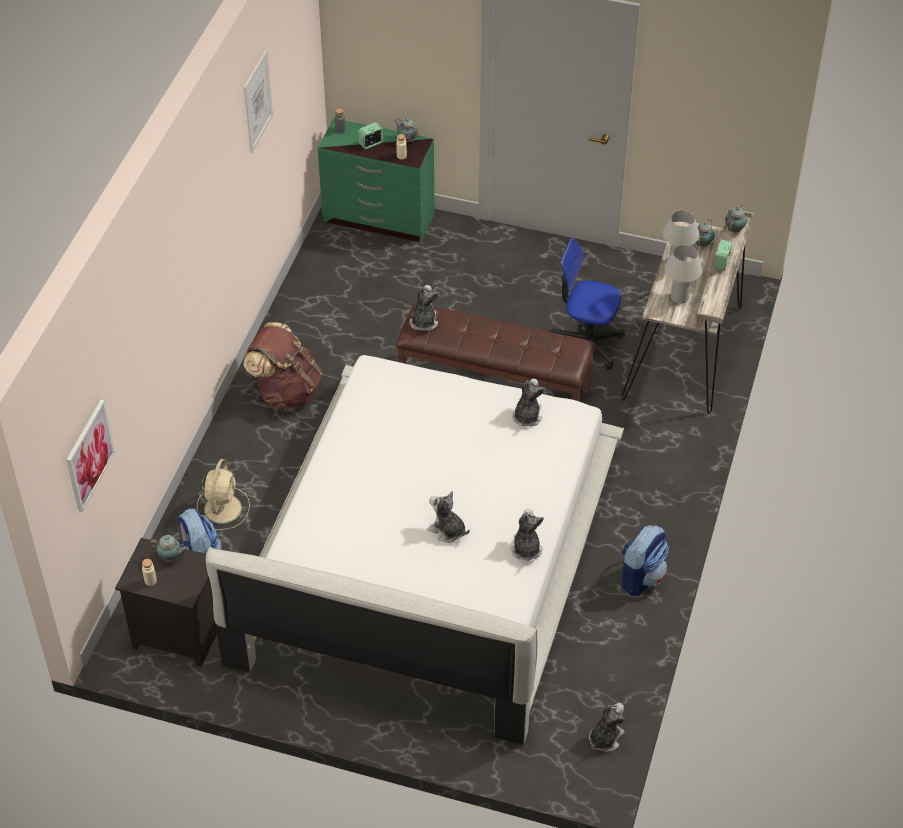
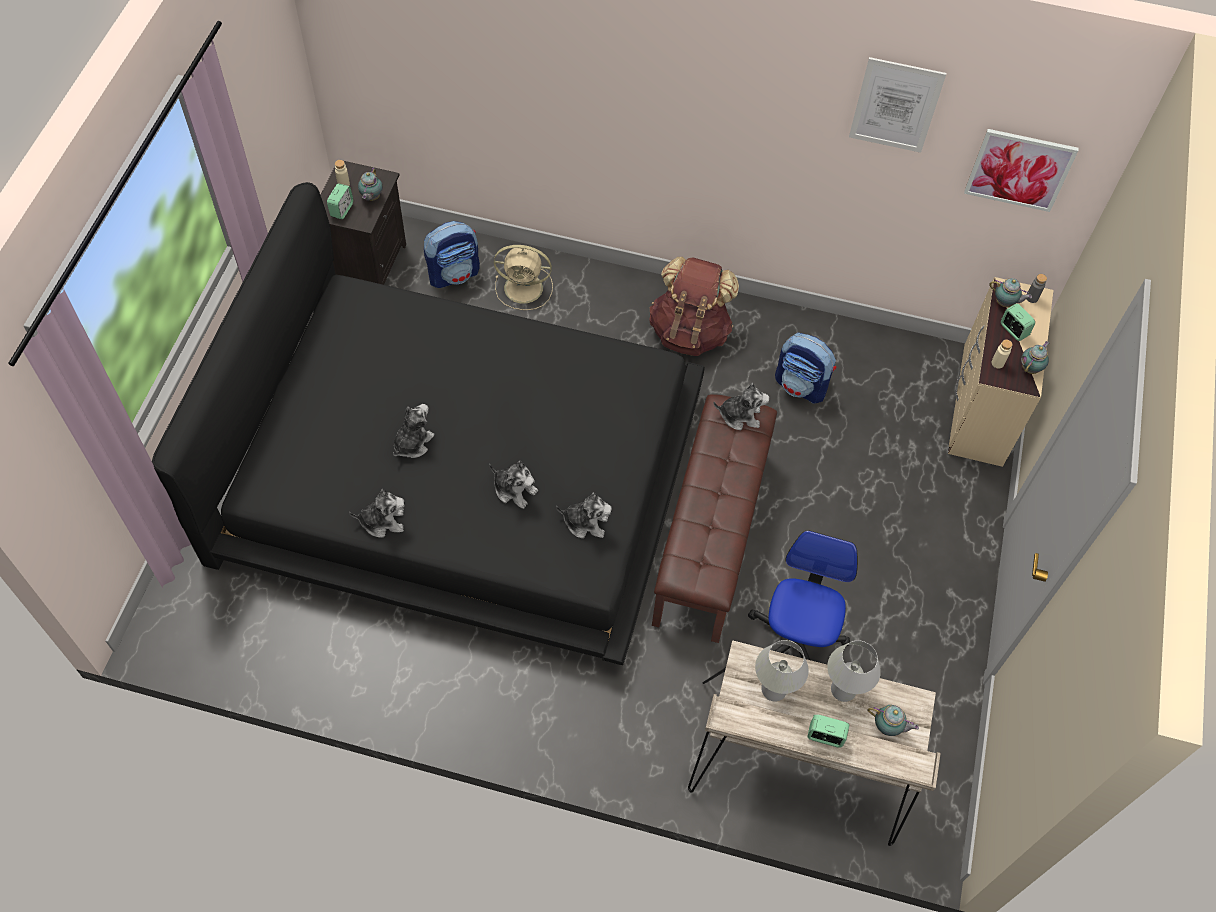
camera: 85 degrees right, 10 degrees up
picture [66,400,115,512] -> picture moved to [964,129,1079,212]
white bed [206,355,624,745] -> black bed [152,182,705,665]
green dresser [318,118,435,242] -> beige dresser [948,277,1053,467]
plush toy [589,703,625,752] -> plush toy moved to [489,461,538,509]
backpack [621,525,669,596] -> backpack moved to [775,333,837,404]
teapot [725,205,747,232] -> teapot moved to [989,278,1032,307]
none -> alarm clock [327,183,353,220]

